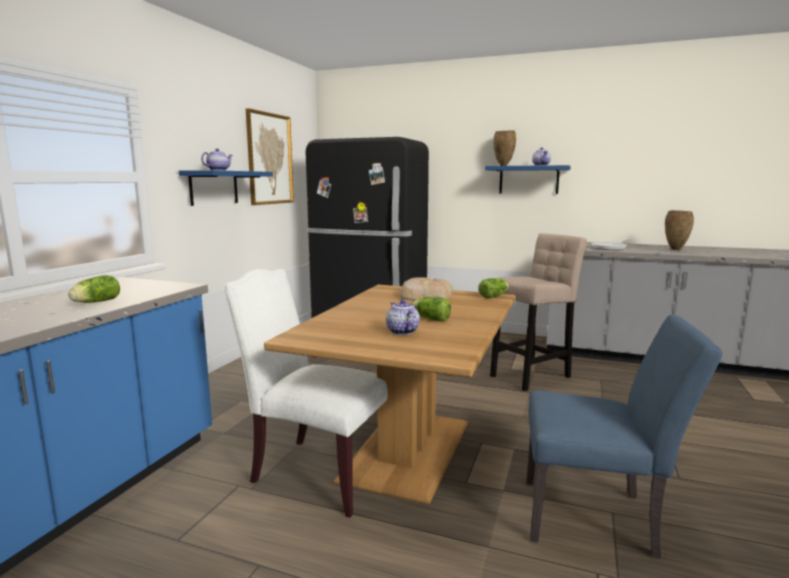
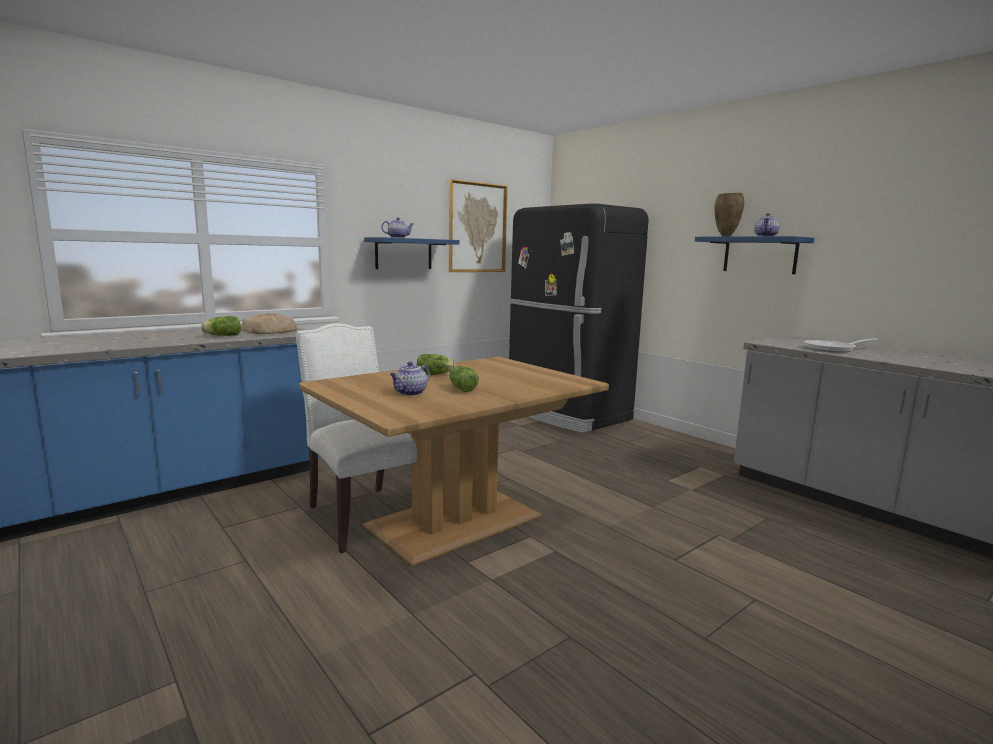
camera: 30 degrees right, 0 degrees up
teapot [386,299,420,335] -> teapot turned 150 degrees counterclockwise [390,362,430,396]
bread [400,277,453,300] -> bread moved to [241,313,297,334]
lettuce [478,278,509,299] -> lettuce moved to [417,354,455,375]
beige stool [490,233,587,391] -> none
blue chair [526,315,722,558] -> none
brown vase [665,210,694,250] -> none

